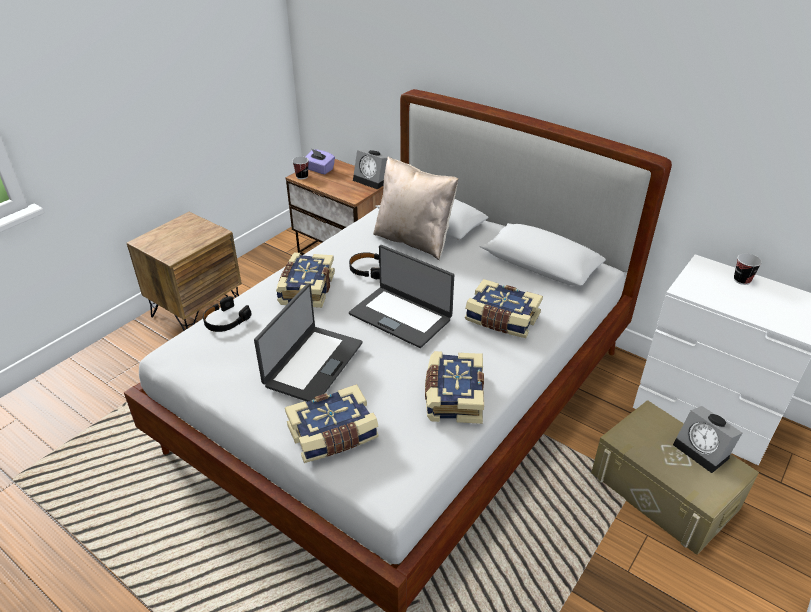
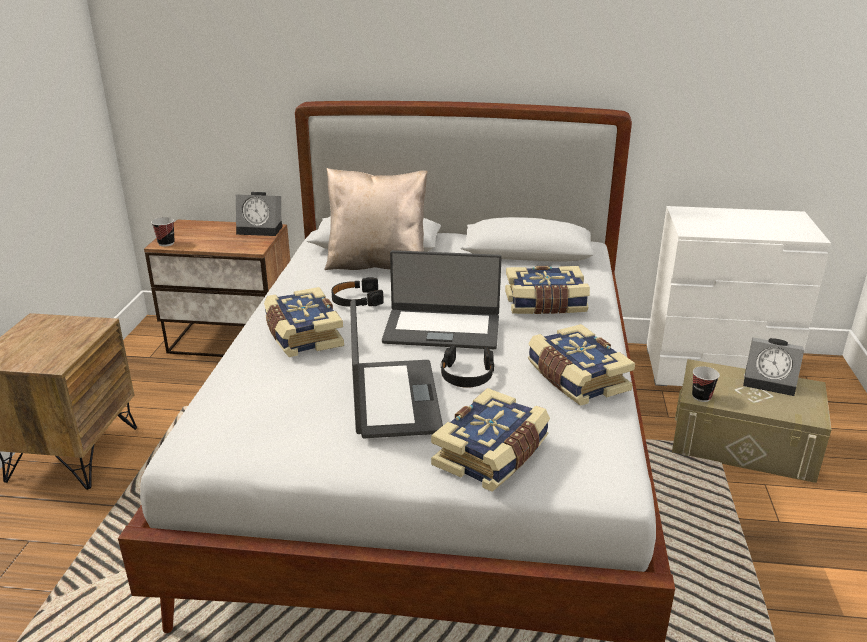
camera: 30 degrees left, 10 degrees down
black headphones [203,296,251,332] -> black headphones moved to [441,345,494,388]
purple tissue box [305,149,335,174] -> none
cup [734,254,762,285] -> cup moved to [692,366,720,402]

